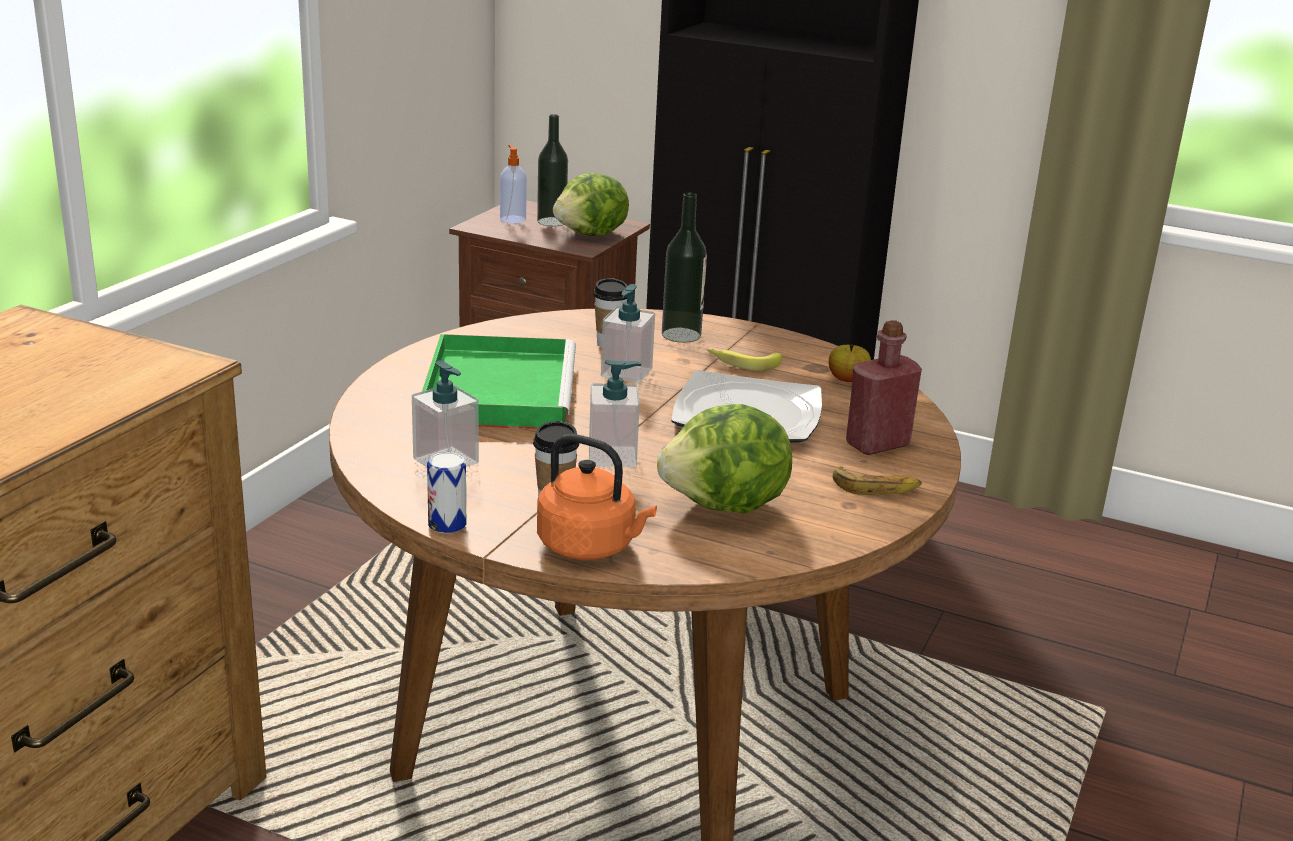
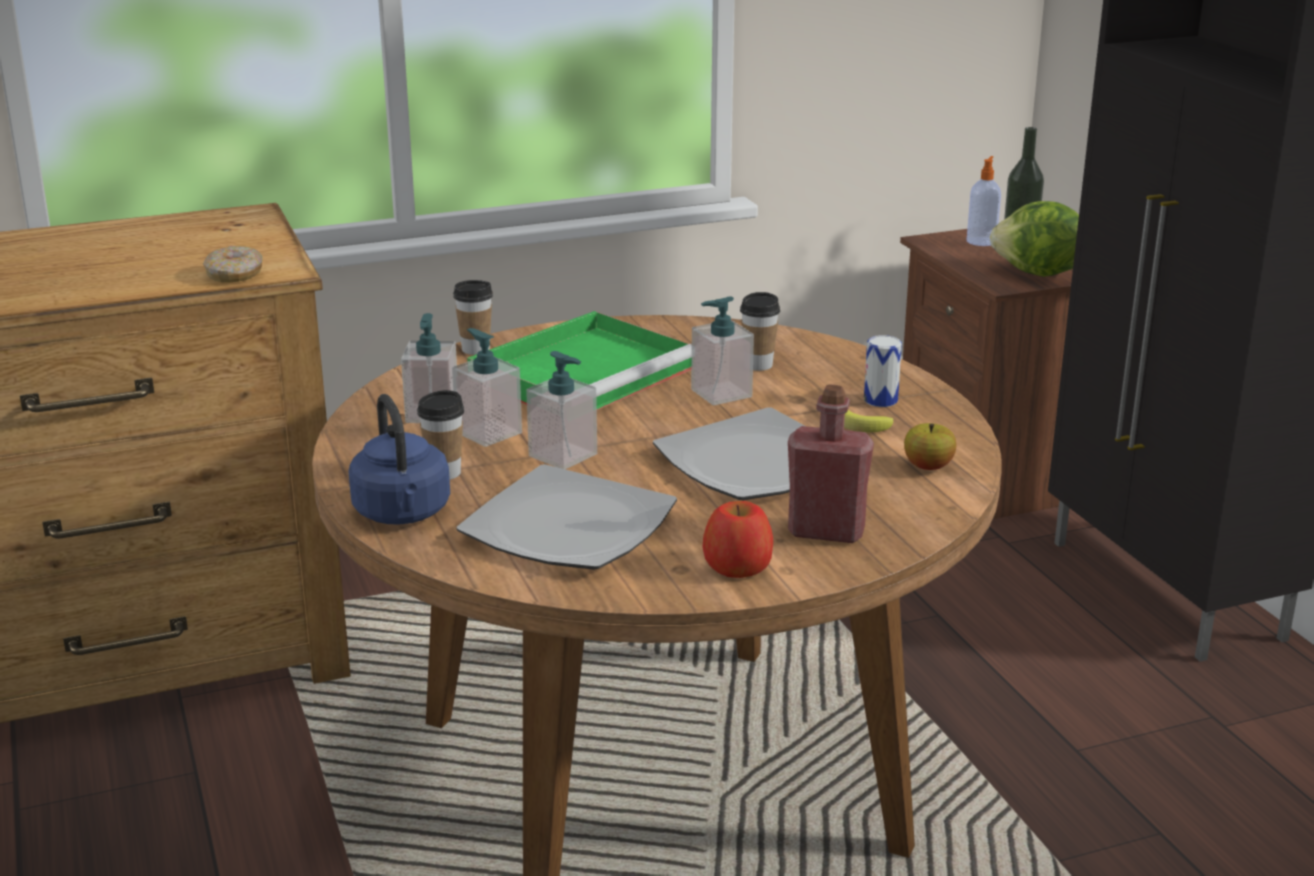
camera: 45 degrees right, 0 degrees up
can [427,452,466,533] -> can moved to [864,335,902,407]
orange kettle [537,434,657,560] -> blue kettle [348,394,450,525]
lettuce [657,404,792,514] -> plate [457,464,677,570]
bottle [662,193,707,343] -> none
banana [833,466,922,495] -> apple [702,501,773,578]
none -> donut [203,246,263,282]
none -> soap dispenser [452,328,522,447]
none -> cup [453,280,493,355]

